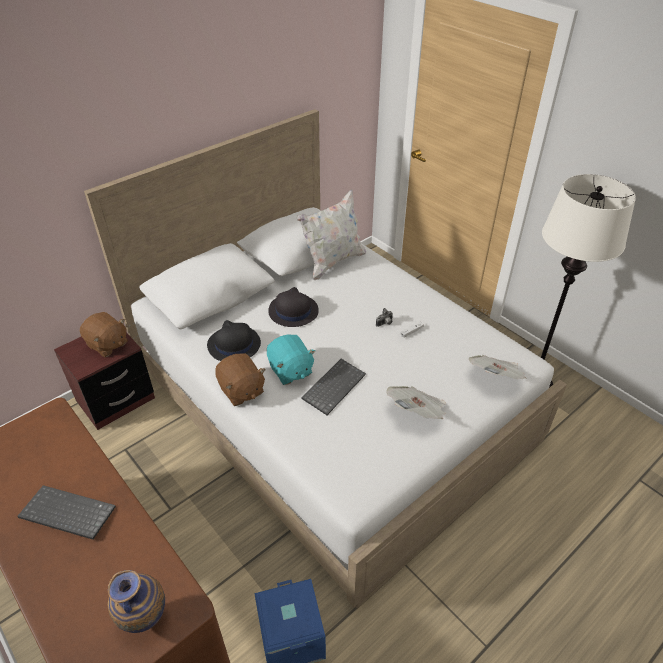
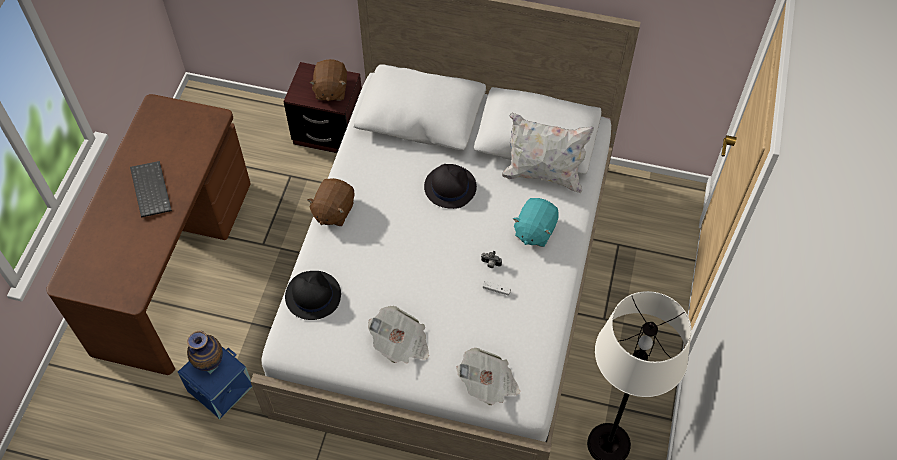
camera: 55 degrees right, 15 degrees up
vase [108,570,165,633] -> vase moved to [187,330,223,371]
black hat [207,320,261,361] -> black hat moved to [285,271,341,320]
turquoise plush toy [267,335,315,385] -> turquoise plush toy moved to [513,198,559,247]
keyboard [302,359,366,415] -> none

